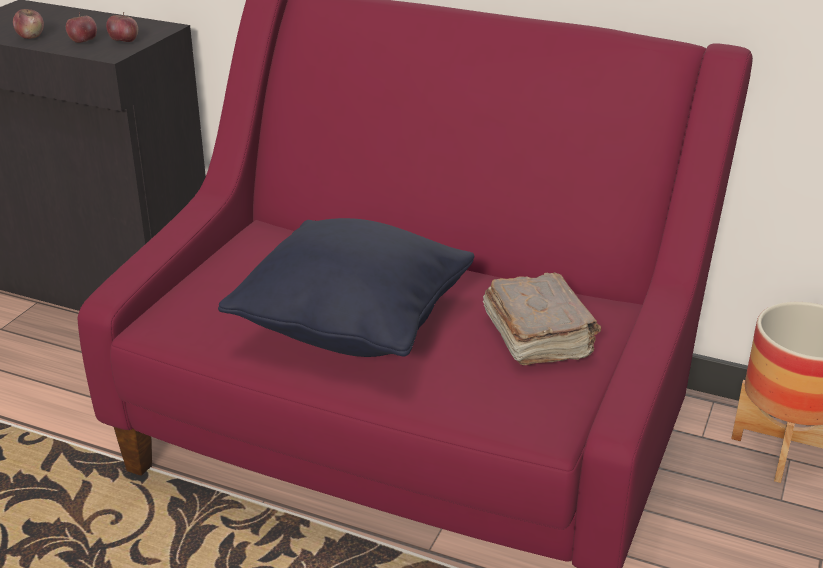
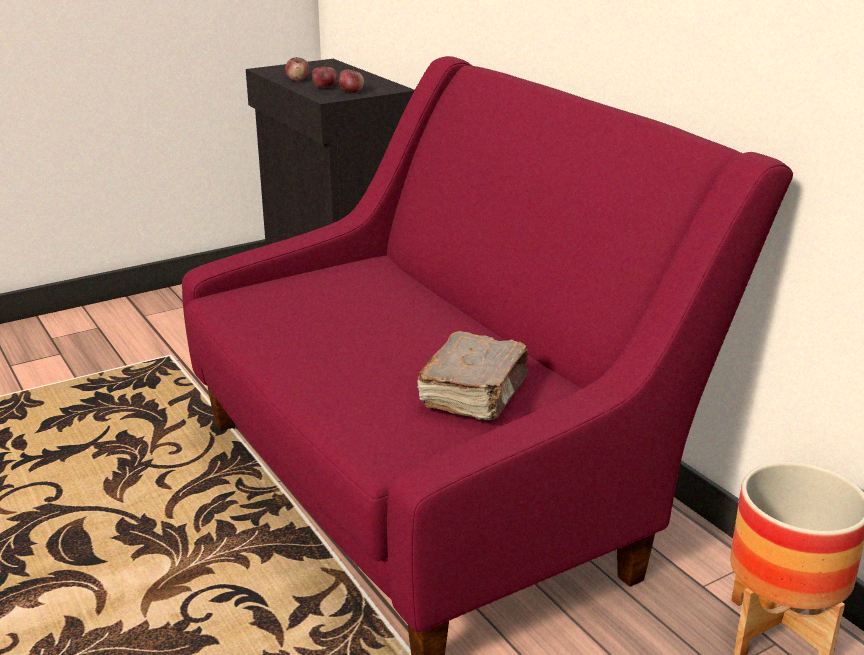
camera: 35 degrees right, 5 degrees down
black pillow [218,218,475,357] -> none

